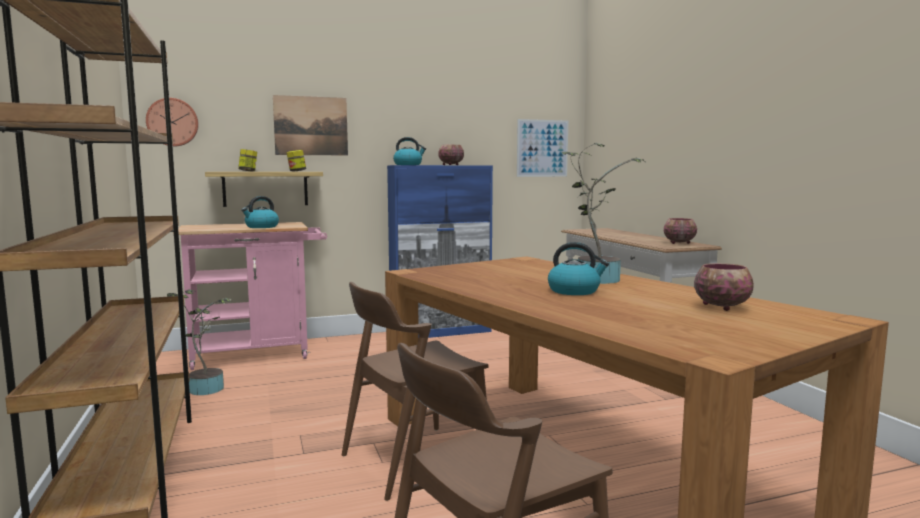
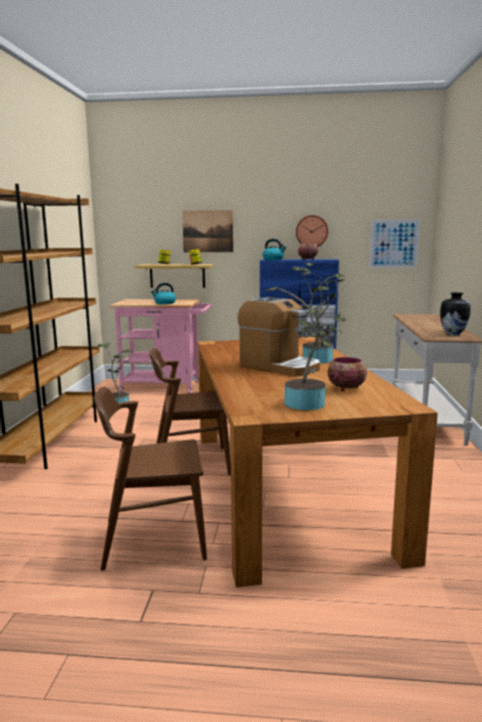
camera: 25 degrees right, 5 degrees up
wall clock [146,98,199,146] -> wall clock moved to [296,215,328,247]
kettle [548,242,609,295] -> coffee machine [238,297,320,377]
bowl [664,218,697,244] -> vase [440,292,471,335]
none -> potted plant [266,271,346,410]

